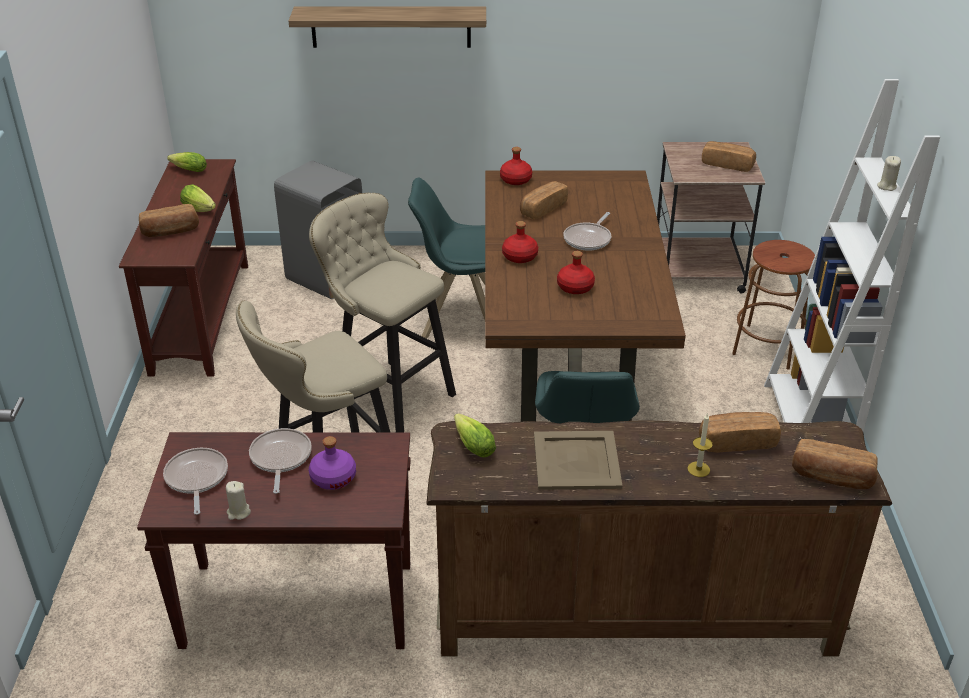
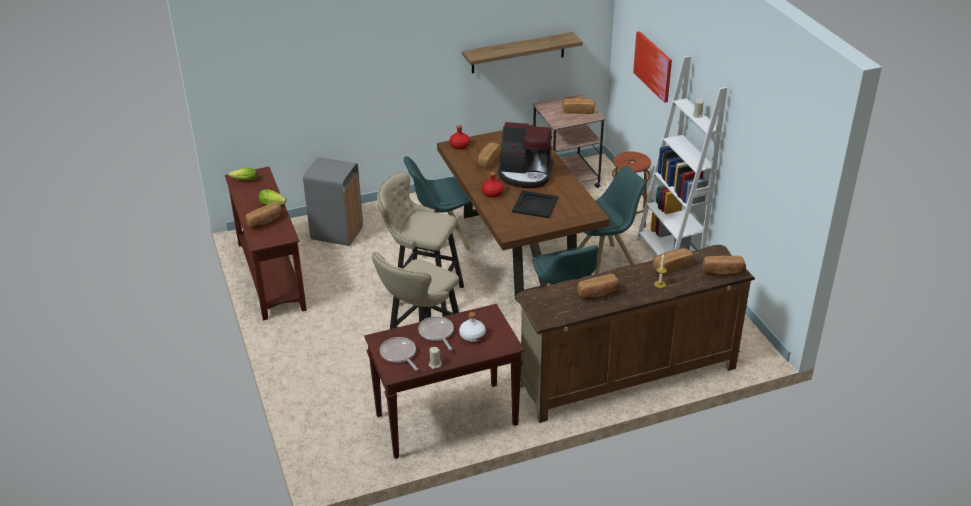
camera: 20 degrees left, 0 degrees up
shelf [288,7,486,48] -> shelf moved to [462,32,583,73]
purple bottle [309,436,356,490] -> white bottle [459,312,486,342]
lettuce [454,413,496,458] -> none
beige tray [534,431,622,490] -> bread [577,274,620,300]
red bottle [557,251,595,294] -> black tray [512,190,558,218]
frying pan [563,212,611,251] -> coffee machine [498,122,553,188]
none -> turquoise chair [578,166,646,275]
none -> picture [633,31,672,103]

